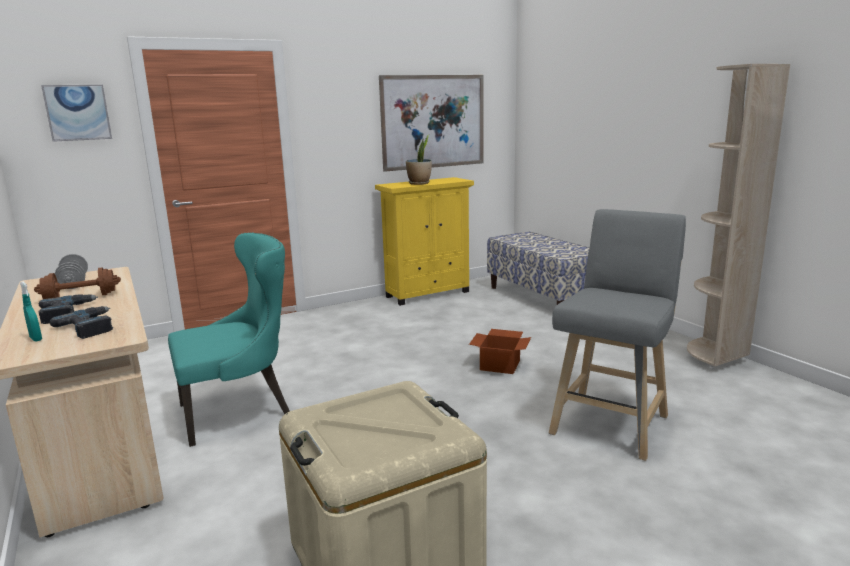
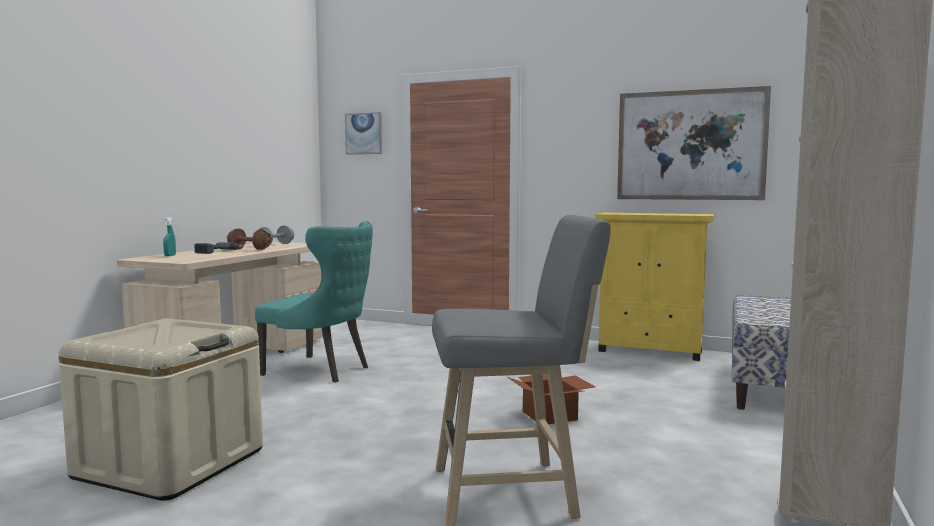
camera: 50 degrees right, 10 degrees down
power drill [50,306,113,339] -> none
potted plant [406,135,432,185] -> none

